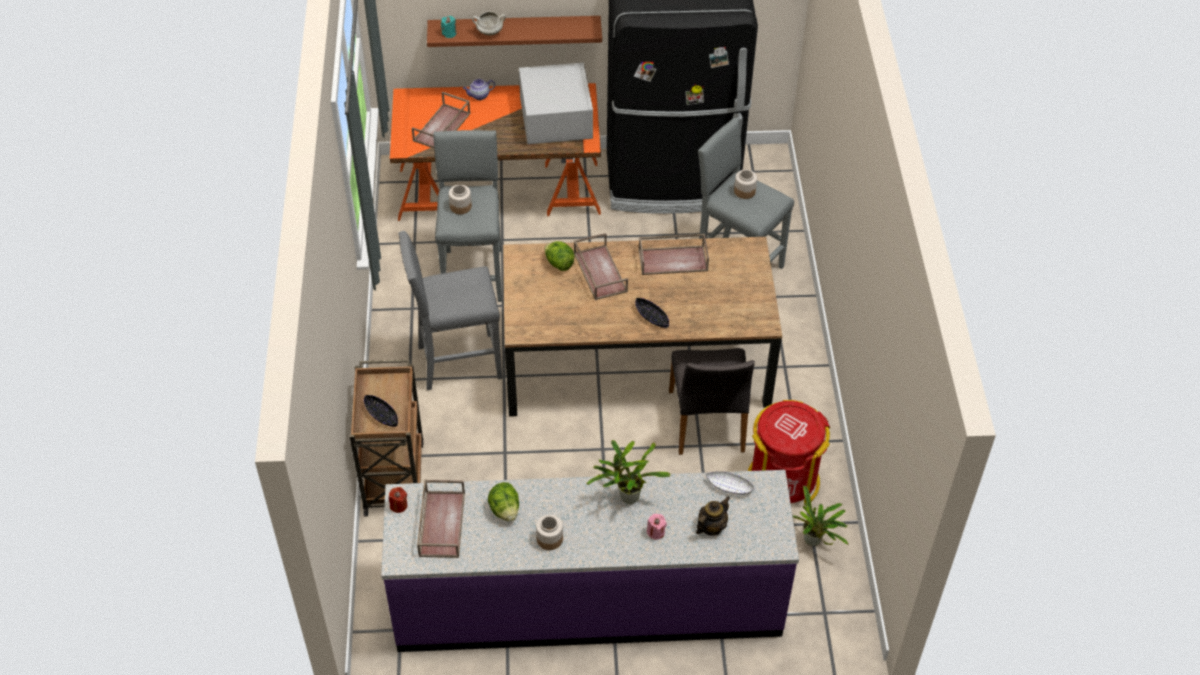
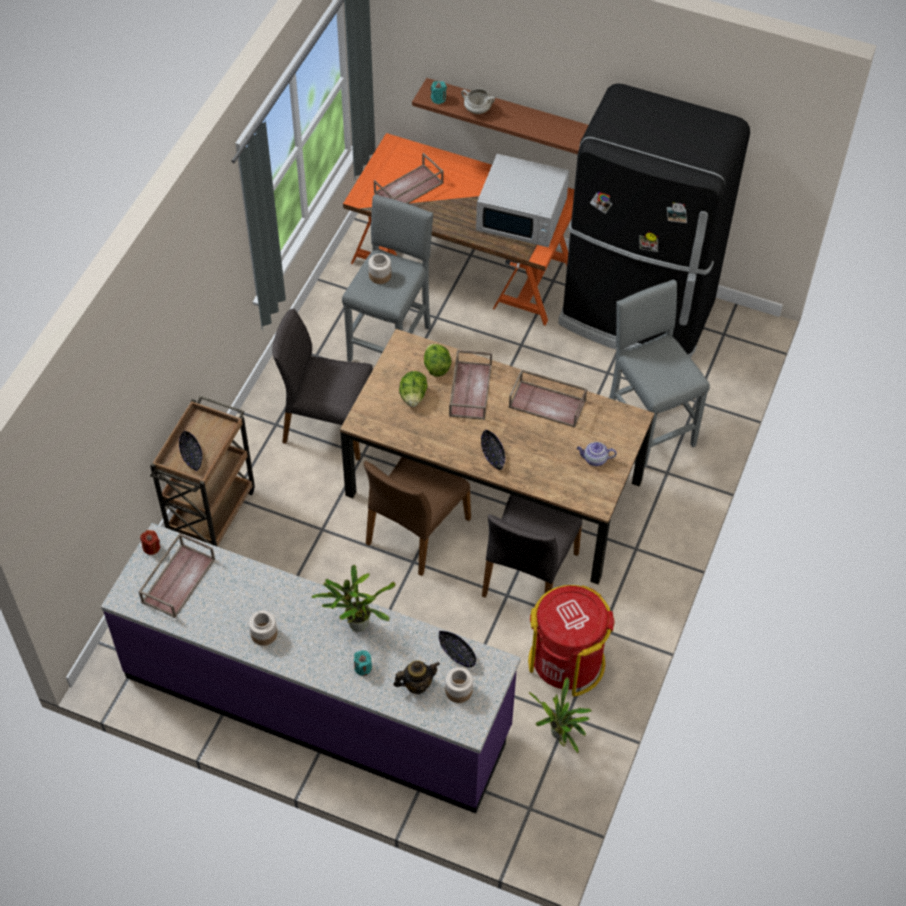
camera: 25 degrees right, 5 degrees up
grey stool [399,231,502,390] -> grey chair [272,309,373,460]
teapot [463,79,495,100] -> teapot moved to [577,442,617,466]
lettuce [488,482,519,522] -> lettuce moved to [399,371,428,407]
white microwave [519,62,593,145] -> white microwave turned 90 degrees clockwise [476,154,569,247]
pink candle [647,514,667,540] -> turquoise candle [354,650,372,676]
white bowl [706,471,754,495] -> black bowl [439,631,476,668]
jar [734,170,757,199] -> jar moved to [445,667,473,703]
none -> brown chair [364,457,471,576]

